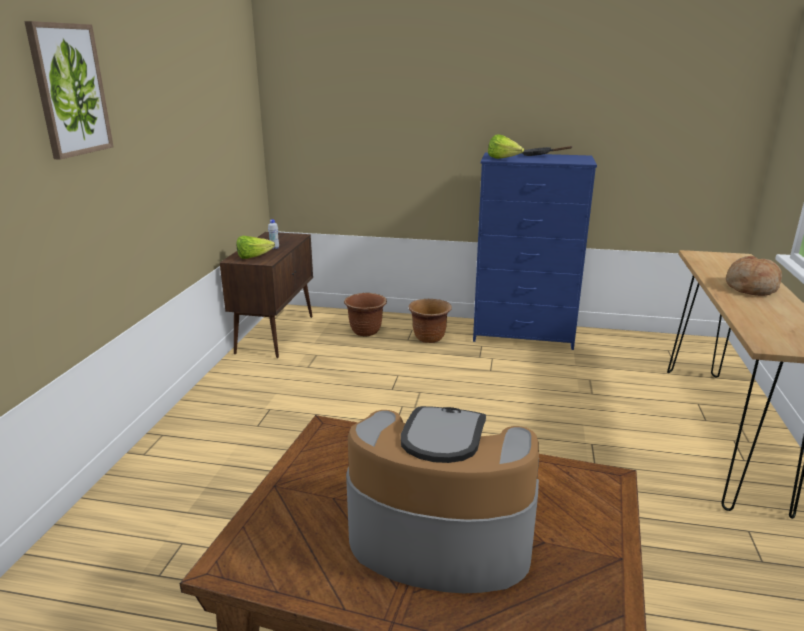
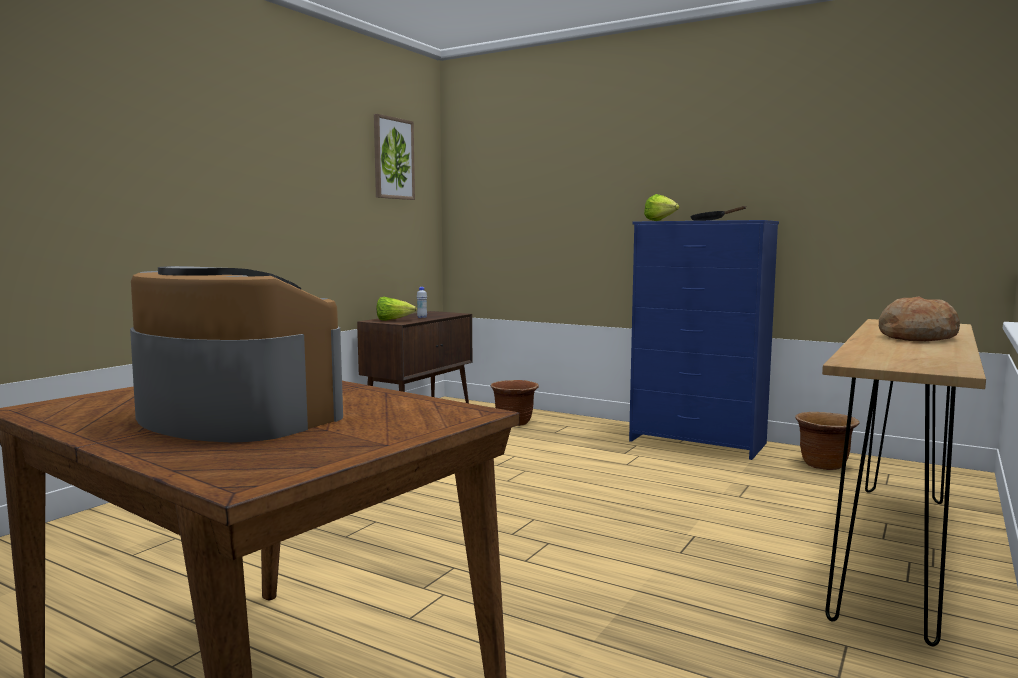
camera: 20 degrees right, 15 degrees down
picture [24,21,114,160] -> picture moved to [374,114,415,200]
brown planter [409,299,452,343] -> brown planter moved to [795,412,860,470]

